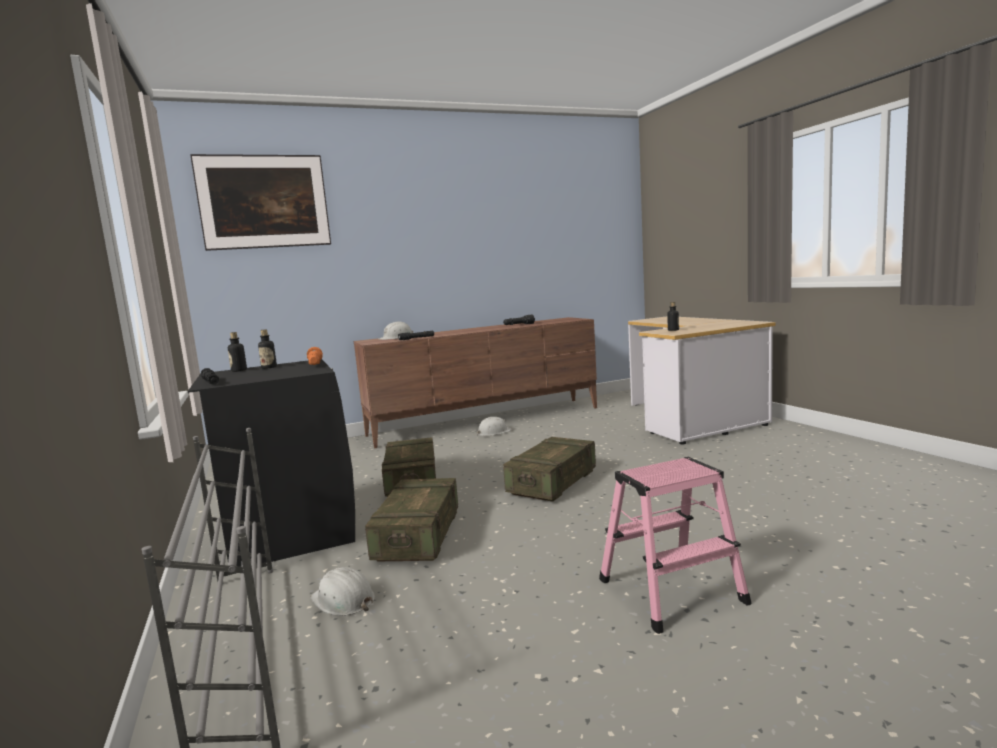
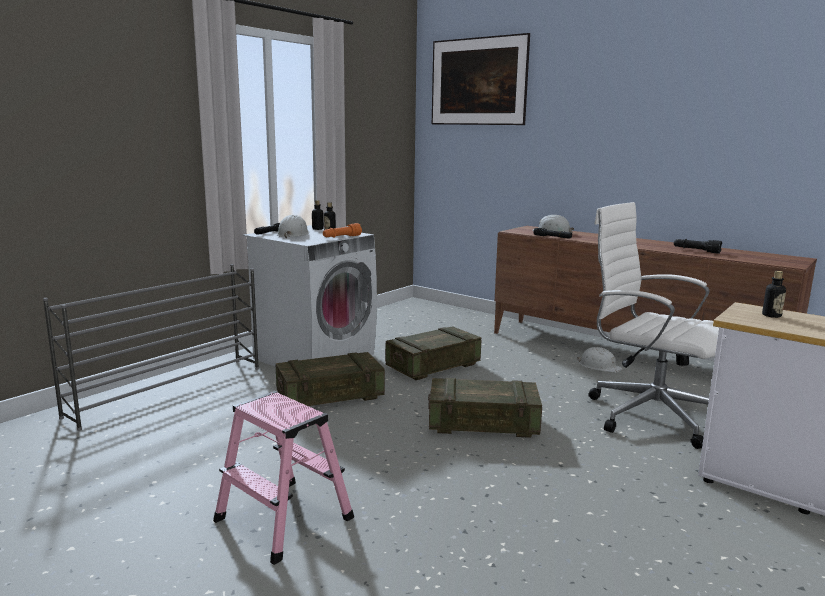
camera: 60 degrees right, 5 degrees up
black washing machine [188,359,355,567] -> white washing machine [243,225,377,367]
white hard hat [310,567,375,616] -> white hard hat moved to [277,215,309,238]
none -> white office chair [588,202,720,449]

